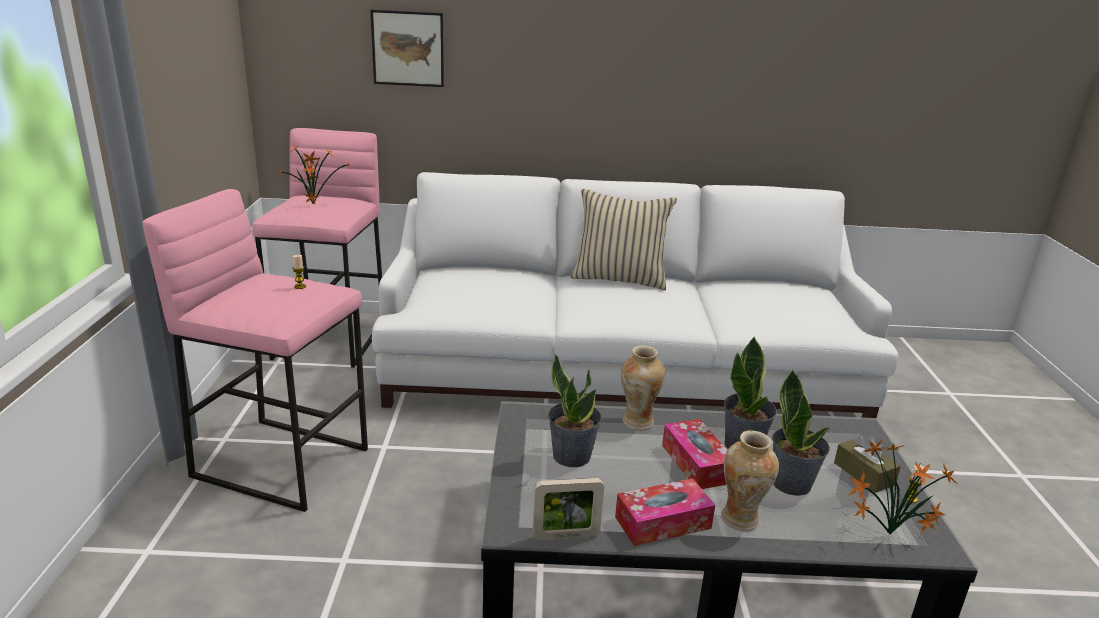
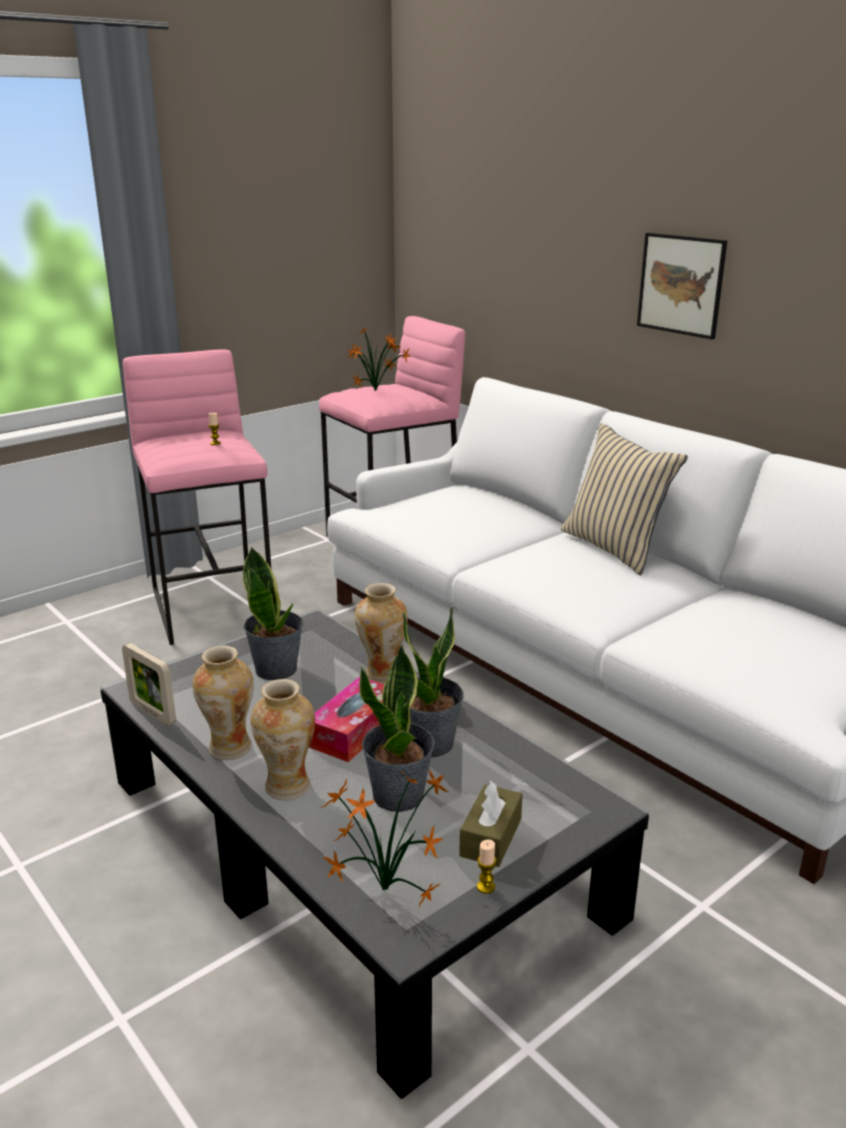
camera: 50 degrees right, 0 degrees up
picture [370,10,444,87] -> picture moved to [637,233,727,339]
tissue box [615,478,715,546] -> vase [192,646,254,760]

